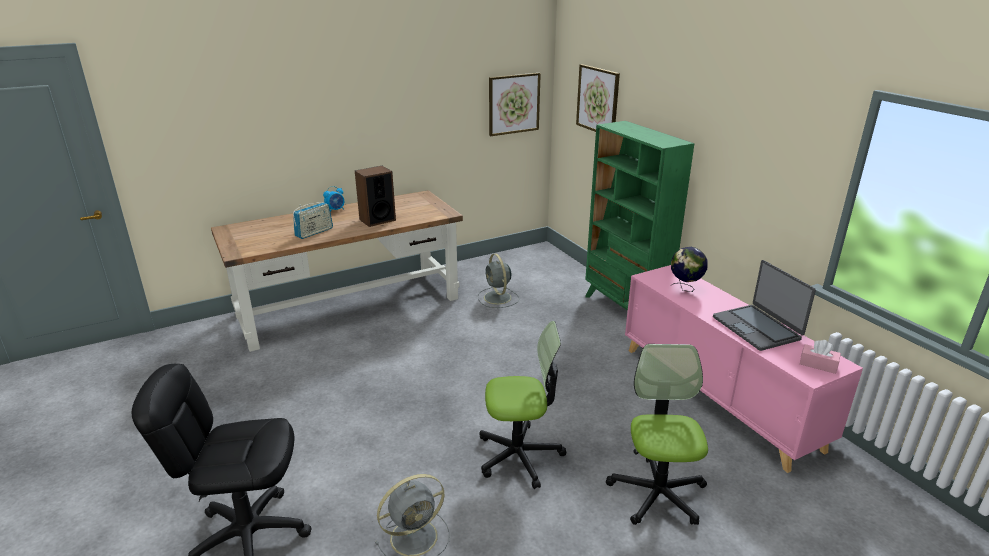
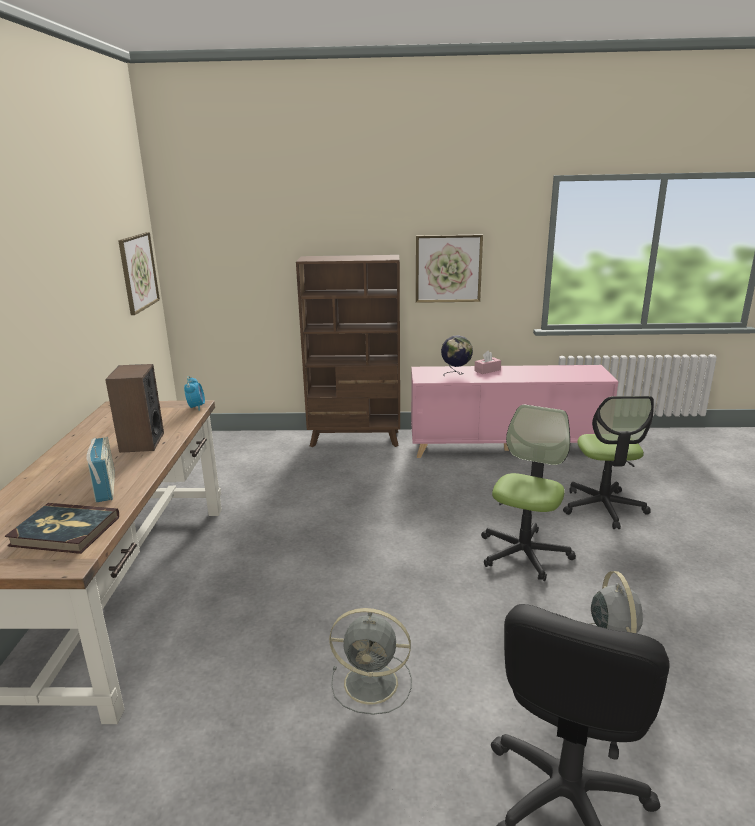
camera: 60 degrees left, 5 degrees down
alarm clock [323,186,344,212] -> alarm clock moved to [184,376,205,411]
grey fan [478,254,519,308] -> grey fan moved to [329,608,412,715]
picture [576,64,620,132] -> picture moved to [416,235,483,303]
green bookcase [585,121,694,311] -> brown bookcase [296,255,400,447]
office chair [606,344,708,525] -> office chair turned 120 degrees counterclockwise [563,396,654,529]
laptop [713,260,816,351] -> none
pink tissue box [800,340,841,374] -> pink tissue box moved to [474,351,501,374]
none -> book [5,503,119,554]

